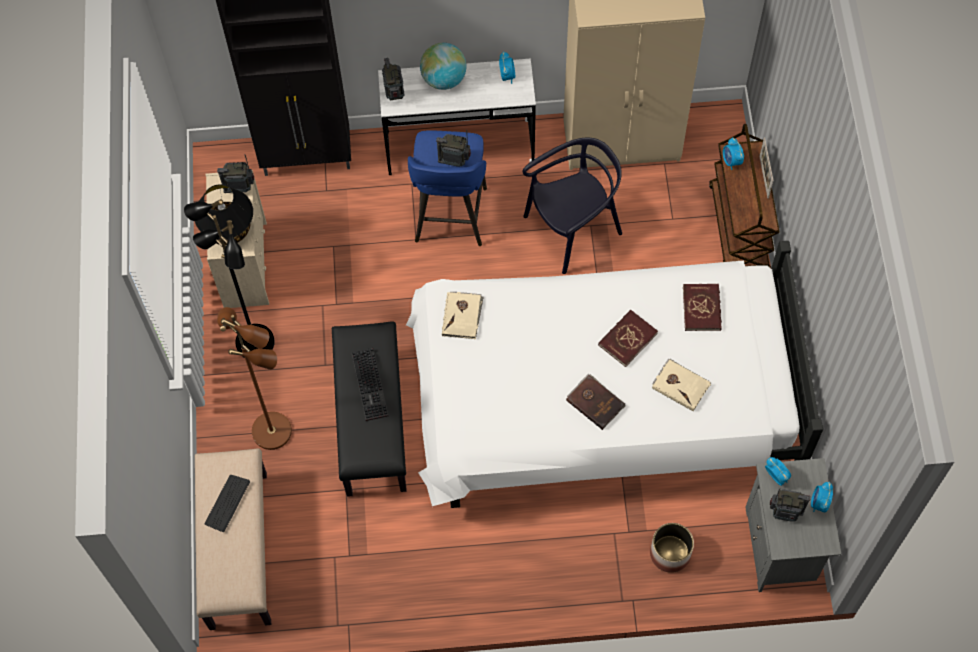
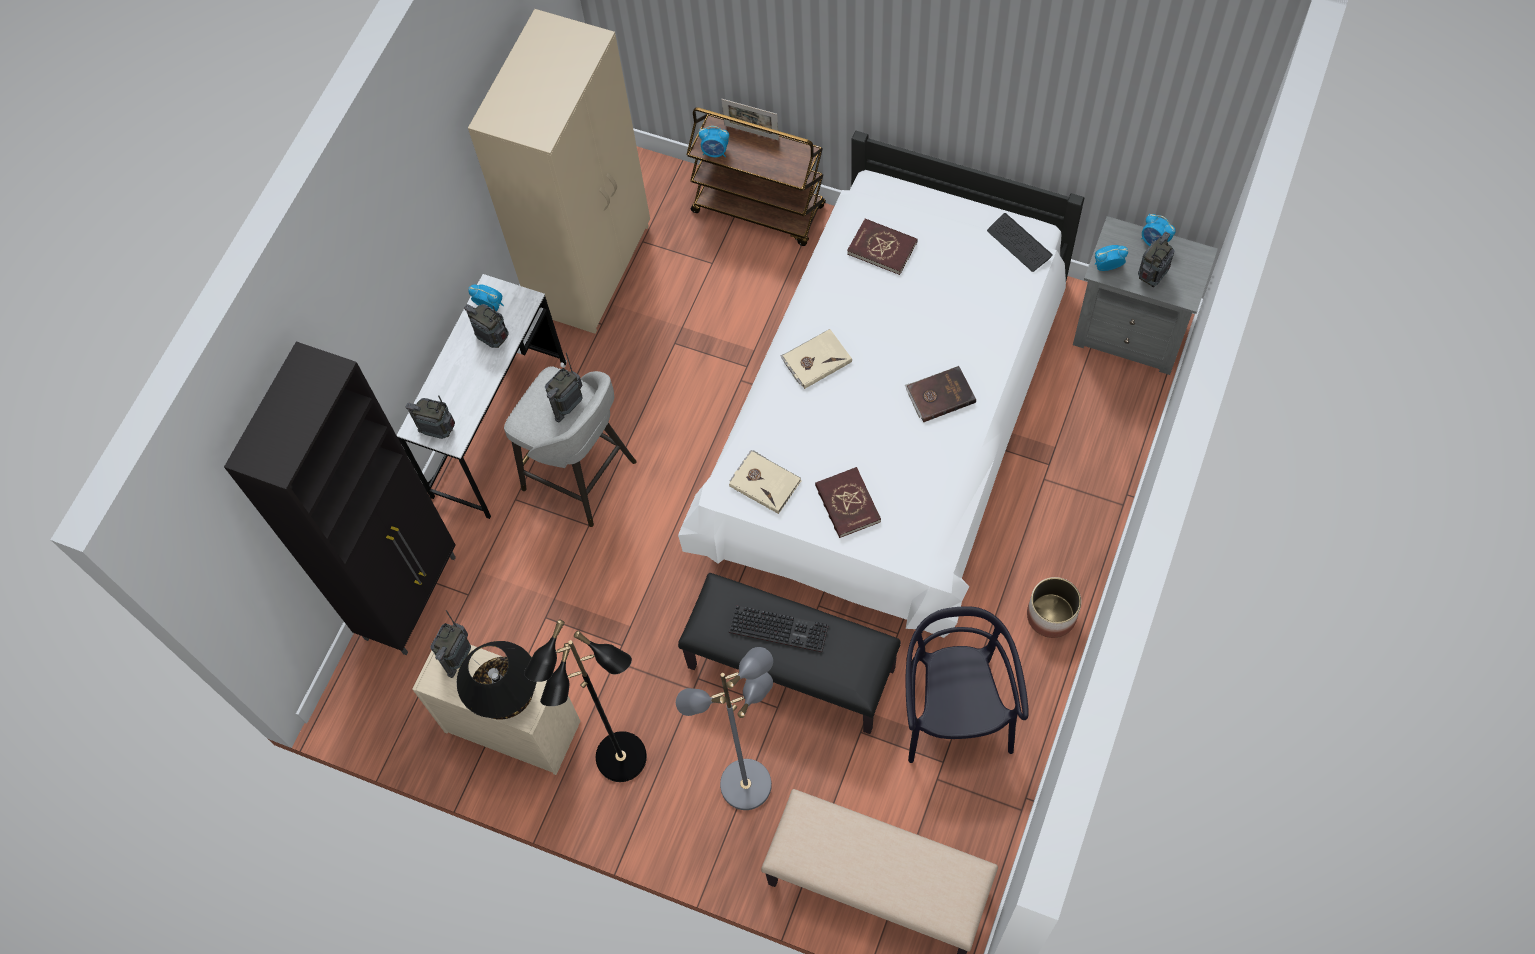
camera: 60 degrees left, 0 degrees up
keyboard [205,475,250,532] -> keyboard moved to [987,213,1053,272]
brown floor lamp [217,307,292,450] -> grey floor lamp [676,647,773,810]
blue stool [408,130,487,246] -> grey stool [504,366,637,527]
globe [420,43,467,90] -> none
black chair [523,138,622,274] -> black chair moved to [906,606,1029,763]
red book [598,310,658,367] -> red book moved to [815,467,881,538]
planter [650,523,694,573] -> planter moved to [1027,577,1081,638]
beige book [652,358,711,411] -> beige book moved to [781,329,852,389]
none -> radio [464,304,509,348]

